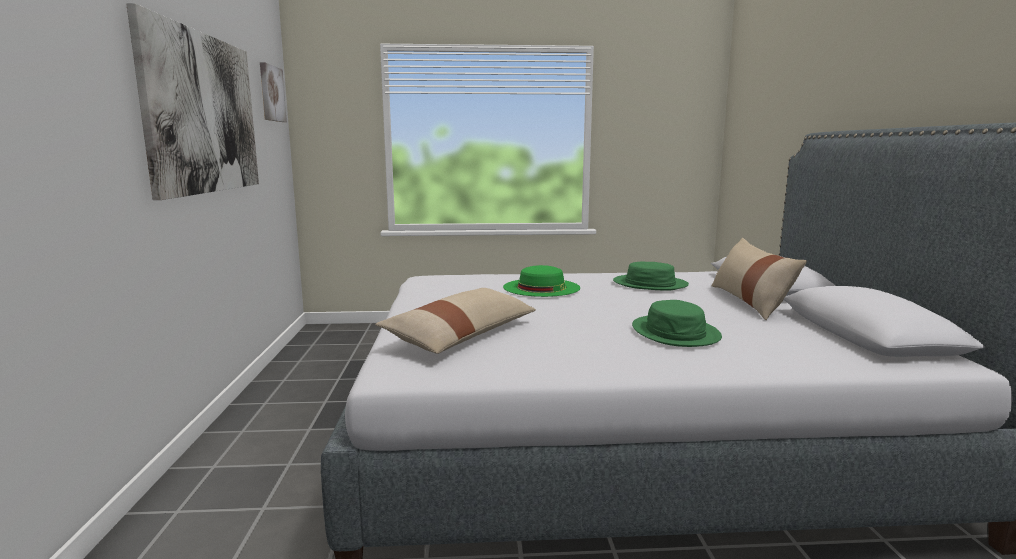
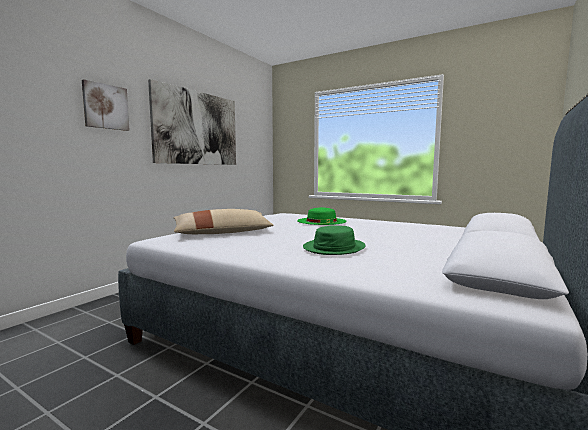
camera: 35 degrees right, 5 degrees down
picture [260,62,287,122] -> picture moved to [82,79,130,131]
green hat [613,262,689,291] -> none
beige pillow [712,238,807,320] -> none

